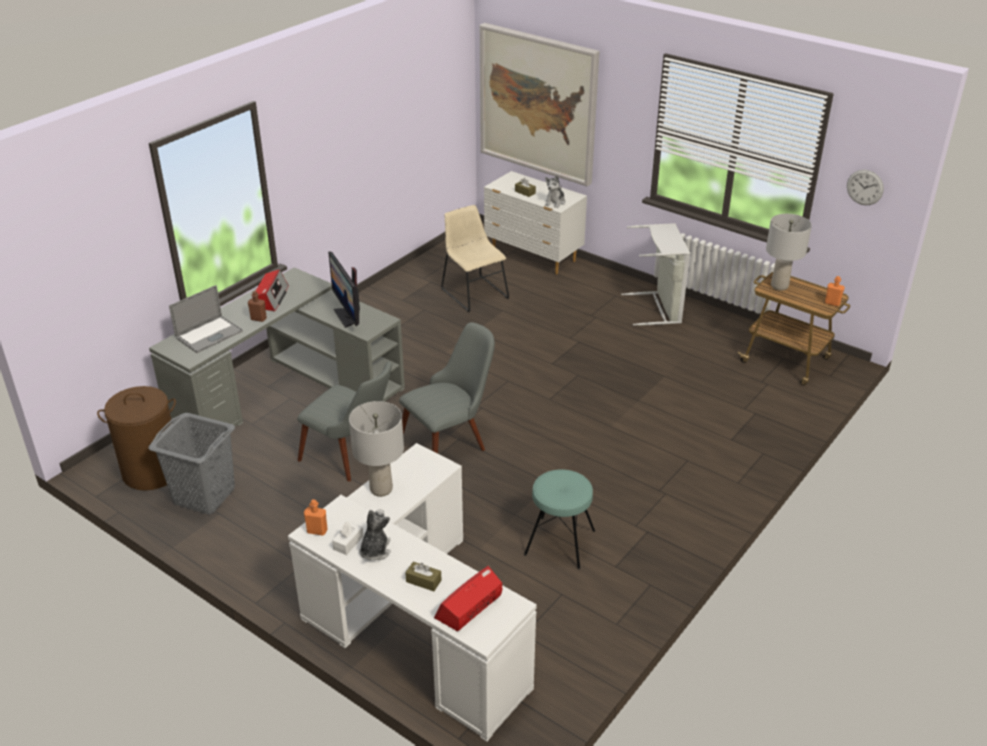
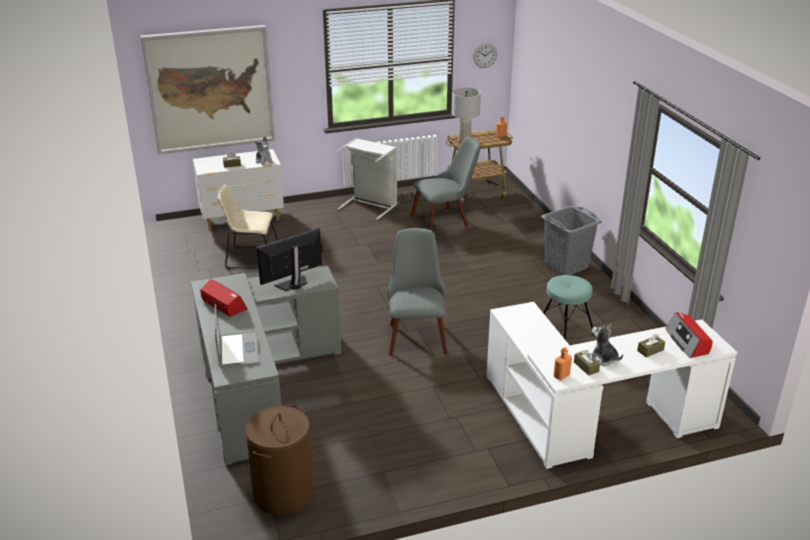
camera: 55 degrees left, 5 degrees down
grey laundry basket [148,413,235,514] -> grey laundry basket moved to [541,205,602,275]
brown bottle [248,291,267,322] -> none
grey chair [297,362,392,481] -> grey chair moved to [411,137,480,231]
monitor [328,251,360,328] -> monitor turned 135 degrees clockwise [257,228,323,291]
white tissue box [332,522,363,555] -> brown tissue box [574,350,600,376]
grey table lamp [349,401,404,497] -> none

